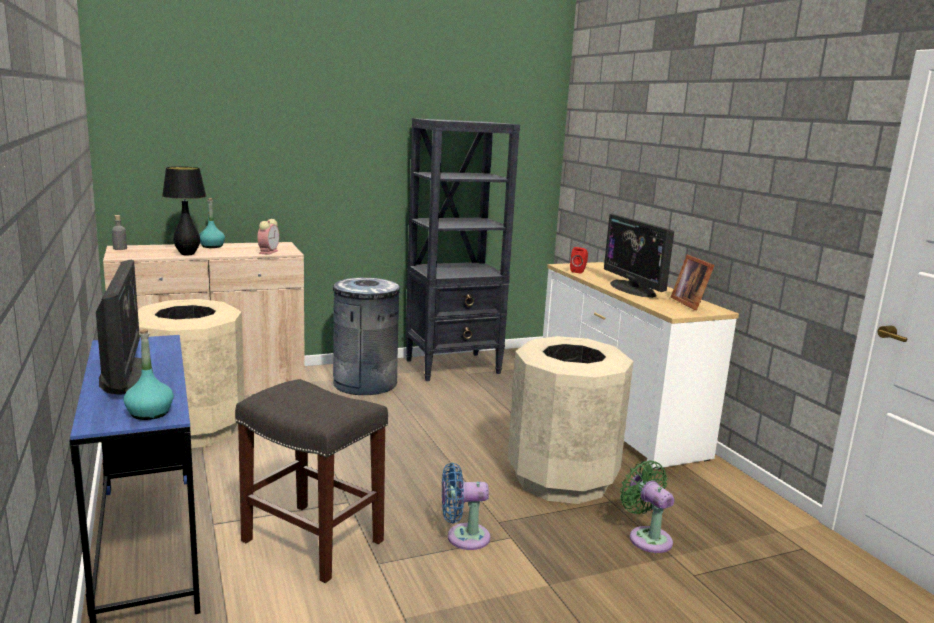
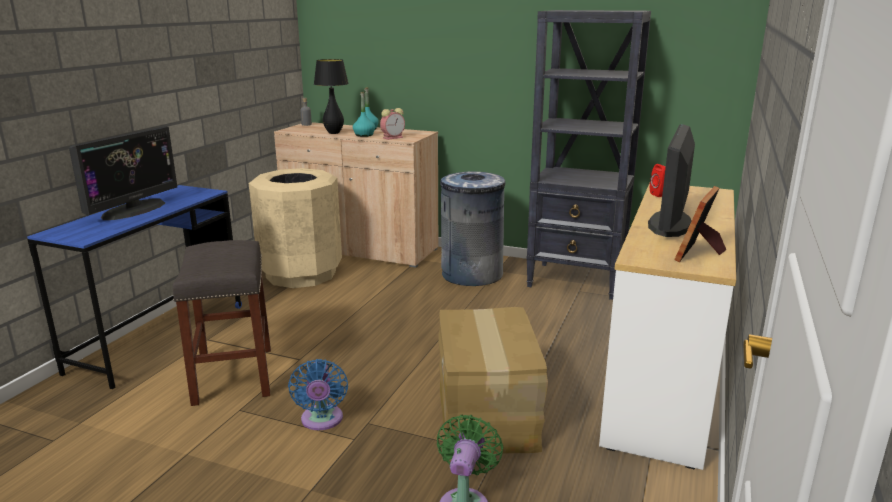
camera: 45 degrees right, 5 degrees up
turquoise bottle [124,329,174,420] -> turquoise bottle moved to [353,92,375,137]
blue fan [442,463,490,550] -> blue fan turned 135 degrees counterclockwise [288,359,348,430]
beige trash can [508,336,634,504] -> cardboard box [438,307,548,454]

